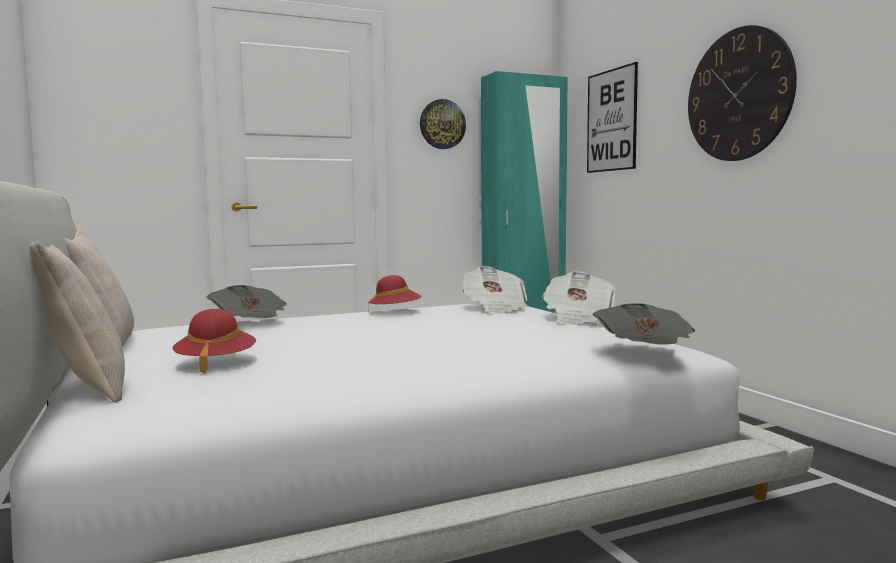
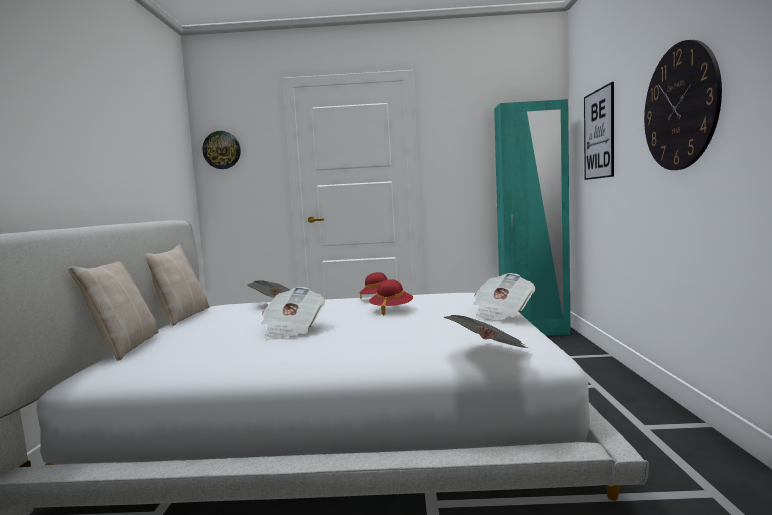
camera: 25 degrees right, 0 degrees up
red hat [173,309,256,374] -> red hat moved to [369,279,413,315]
wall clock [420,99,466,149] -> wall clock moved to [202,131,241,169]
newspaper [462,266,527,314] -> newspaper moved to [261,287,325,340]

